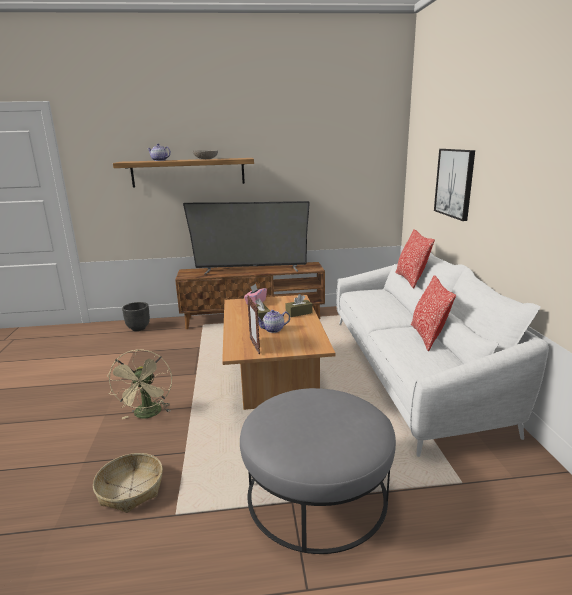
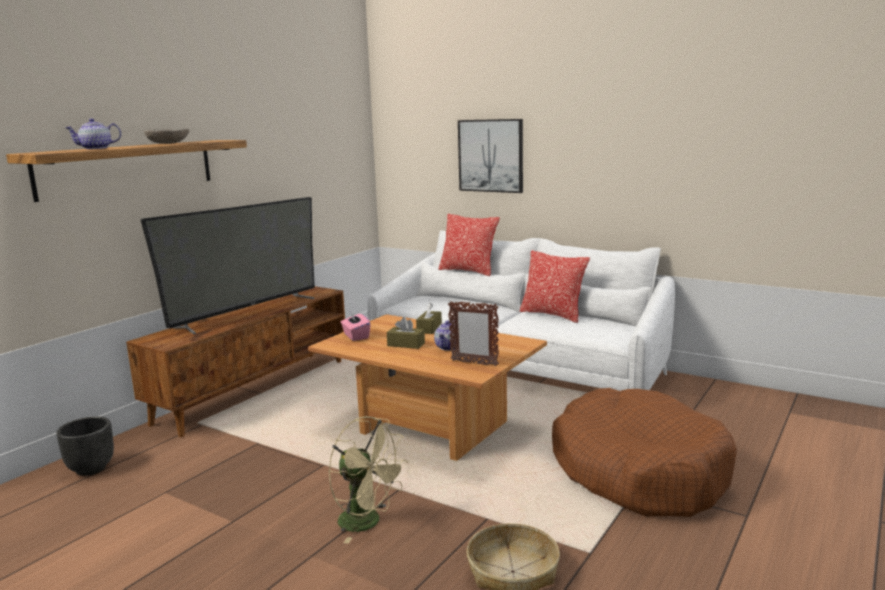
camera: 50 degrees left, 5 degrees down
grey ottoman [240,388,396,554] -> brown dog bed [552,388,737,517]

